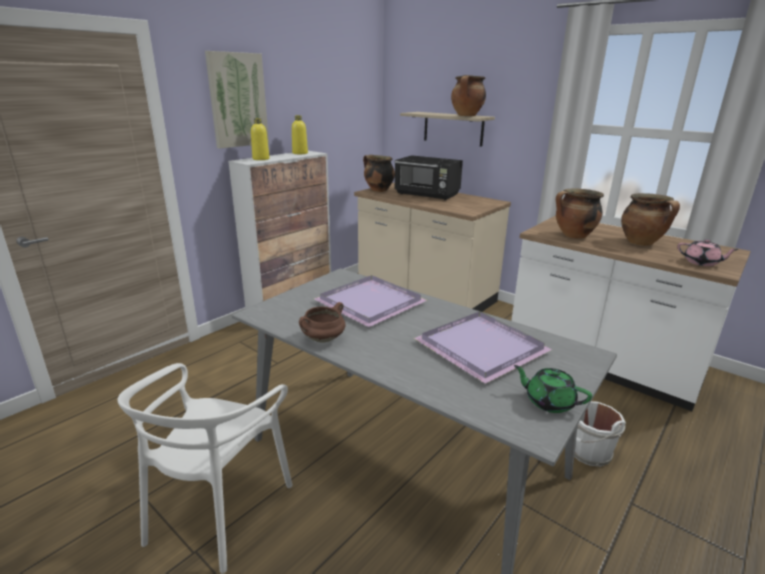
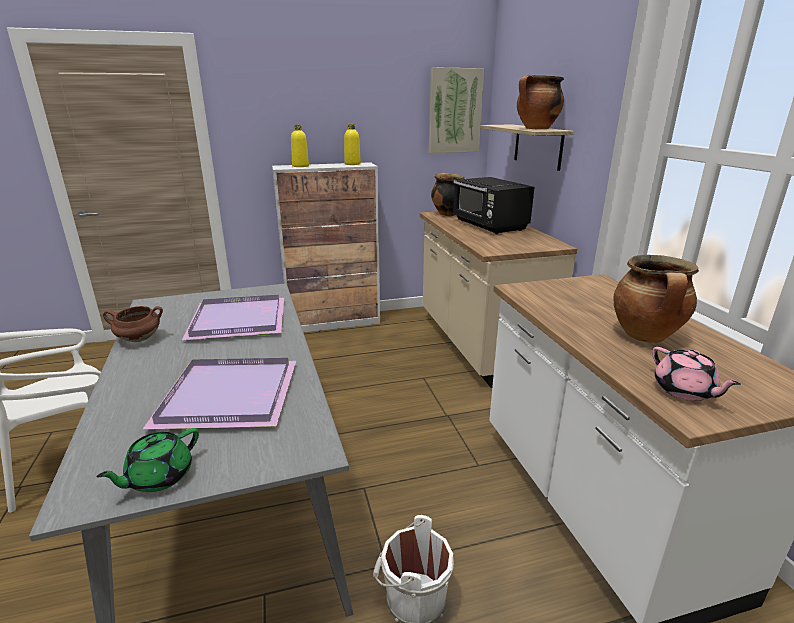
camera: 35 degrees right, 0 degrees up
picture [205,51,269,149] -> picture moved to [429,67,484,153]
green teapot [514,365,592,413] -> green teapot turned 120 degrees counterclockwise [96,428,199,492]
cooking pot [556,188,604,239] -> none

